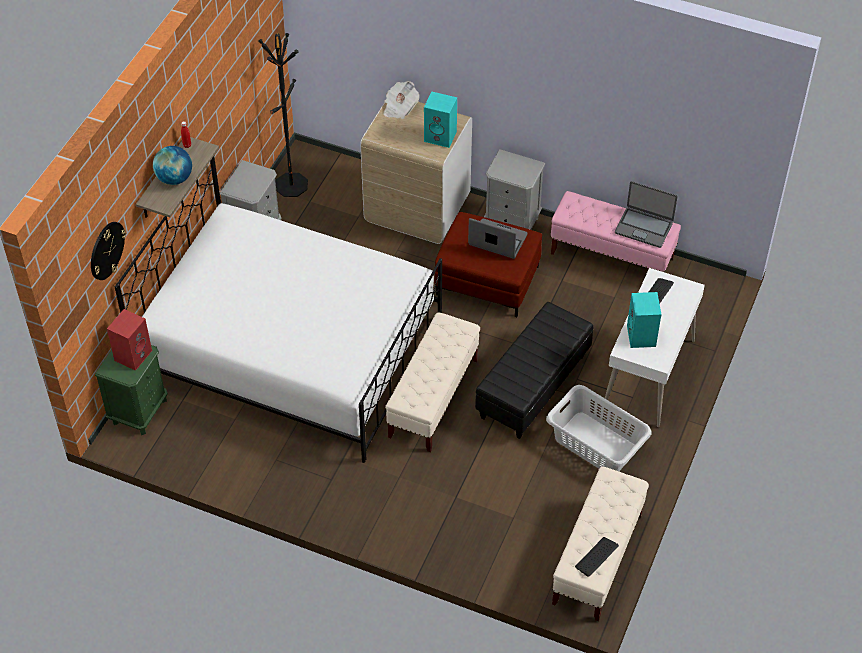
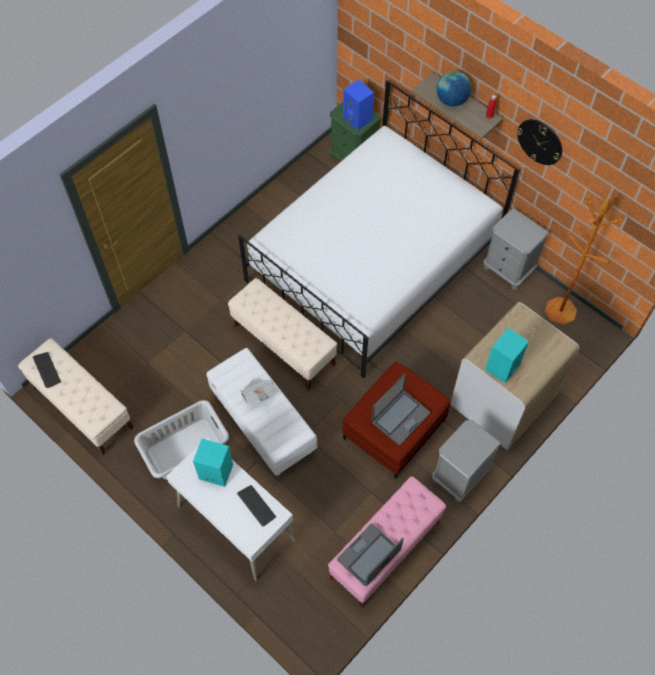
camera: 110 degrees right, 10 degrees up
wall clock [91,222,126,280] -> wall clock moved to [517,119,562,165]
red speaker [107,309,152,371] -> blue speaker [343,79,374,130]
black clothes rack [258,33,308,197] -> orange clothes rack [545,195,623,325]
newspaper [383,81,419,119] -> newspaper moved to [240,378,275,405]
black ottoman [475,302,593,439] -> white ottoman [206,348,317,475]

